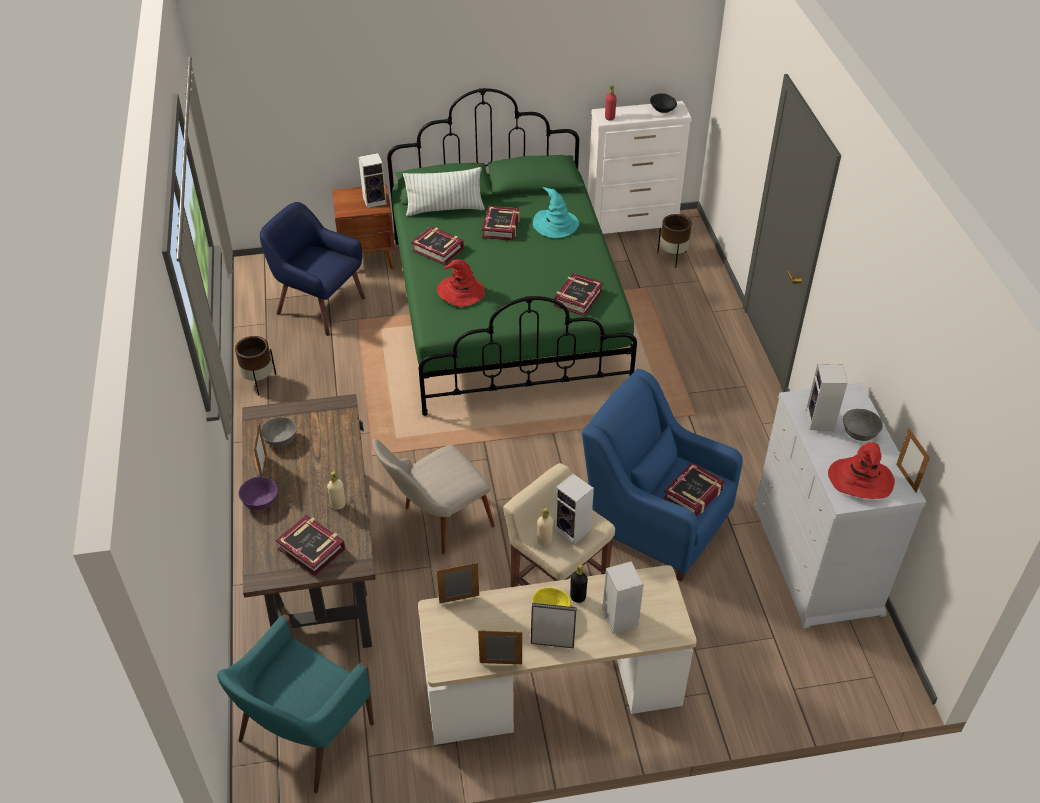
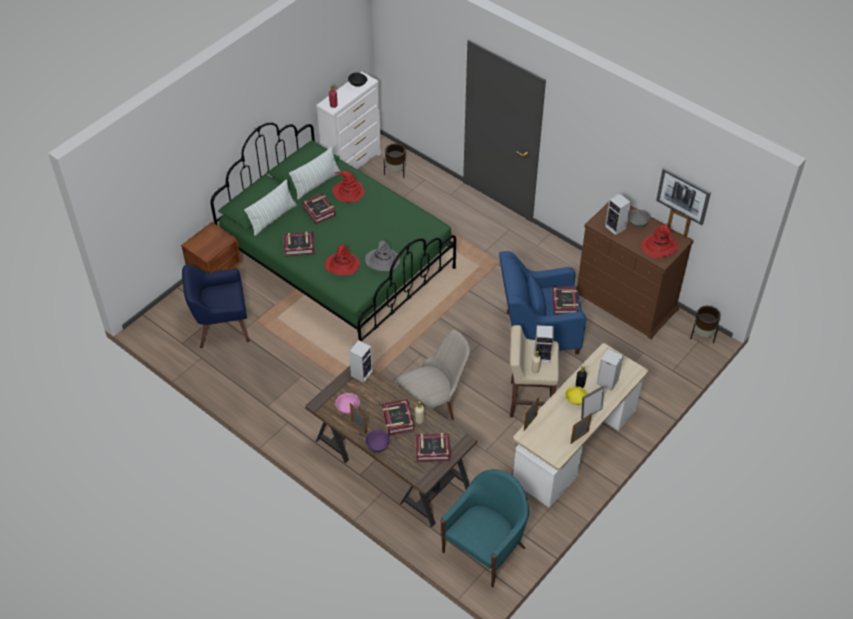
camera: 40 degrees left, 5 degrees up
turquoise armchair [217,614,374,793] -> turquoise armchair turned 135 degrees counterclockwise [441,469,529,587]
brown planter [235,336,276,395] -> brown planter moved to [691,306,720,343]
grey bowl [261,417,297,447] -> pink bowl [335,393,360,415]
speaker [358,153,387,208] -> speaker moved to [349,340,373,383]
beige chair [372,439,495,554] -> beige chair turned 135 degrees counterclockwise [396,330,470,420]
turquoise hat [533,187,579,238] -> red hat [333,170,365,203]
book [554,273,603,316] -> book moved to [382,399,415,436]
white dresser [753,383,926,629] -> brown dresser [577,202,694,339]
none -> pillow [289,147,340,200]
none -> grey hat [365,240,400,271]
none -> picture [656,168,711,225]

